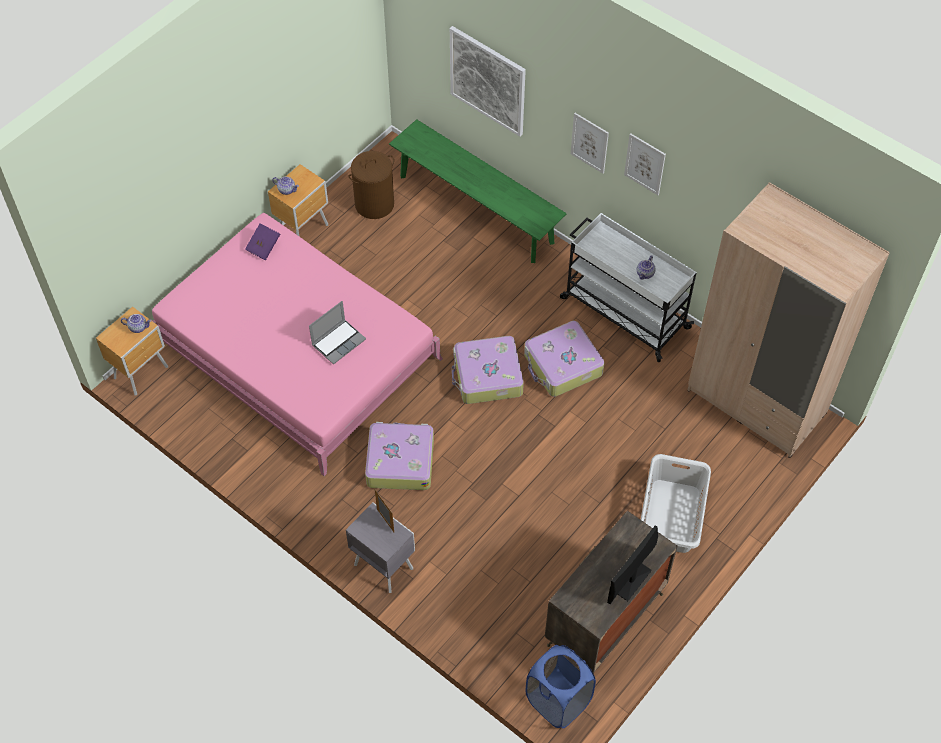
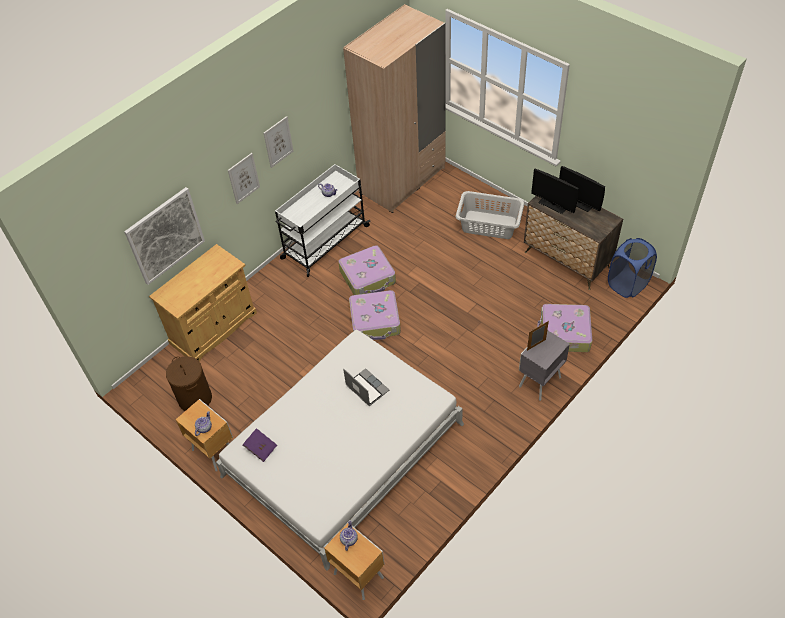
camera: 85 degrees left, 5 degrees down
pink bed [151,213,443,476] -> white bed [216,330,464,571]
suitcase [365,422,434,490] -> suitcase moved to [537,304,592,352]
green bench [389,119,567,263] -> beige cabinet [149,244,257,361]
none -> monitor [531,168,579,214]

